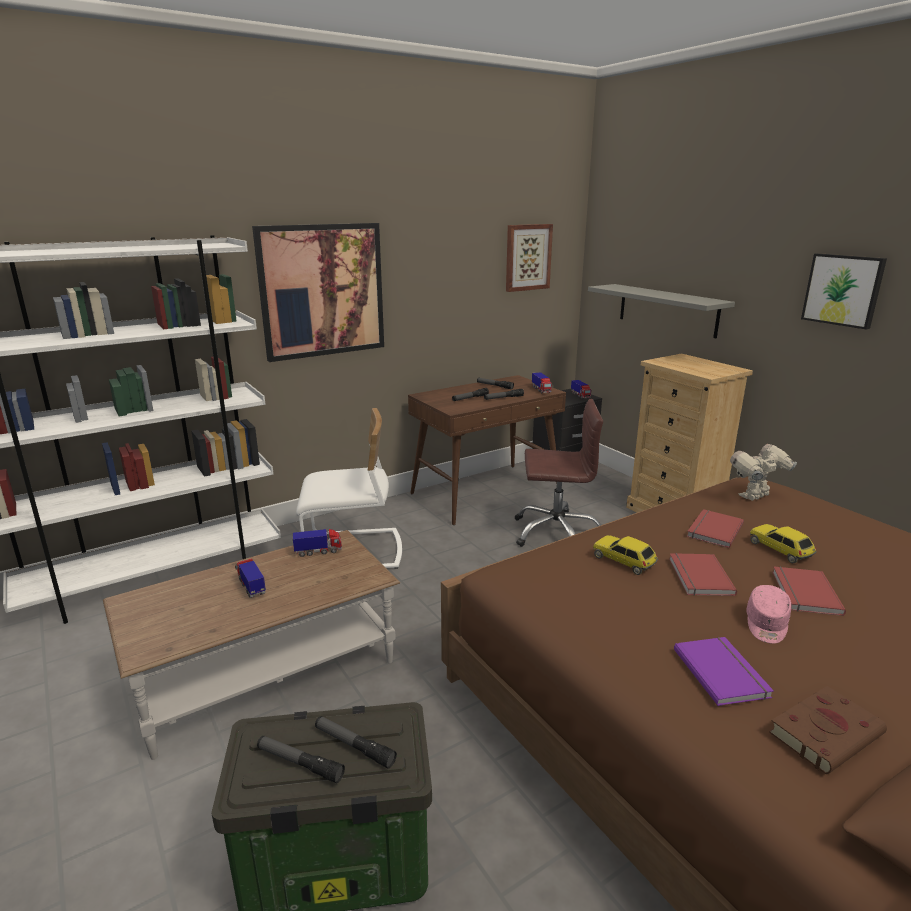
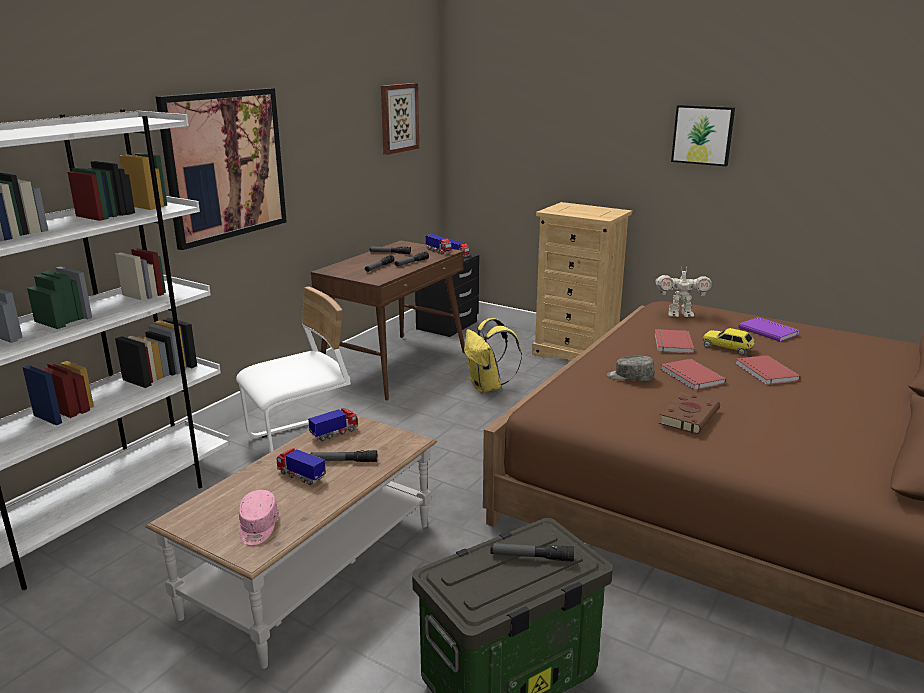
camera: 25 degrees left, 0 degrees up
flashlight [257,736,345,783] -> flashlight moved to [310,450,377,462]
brown office chair [515,399,603,547] -> yellow backpack [464,318,522,393]
grey shelf [588,284,735,338] -> none
toy car [593,535,658,575] -> grey cap [607,356,655,381]
purple book [674,637,774,706] -> purple book moved to [739,317,800,342]
toy robot [730,444,797,501] -> toy robot turned 120 degrees counterclockwise [655,266,712,317]
pink cap [747,585,791,644] -> pink cap moved to [239,490,279,546]
brown book [769,686,887,774] -> brown book moved to [659,392,720,434]

